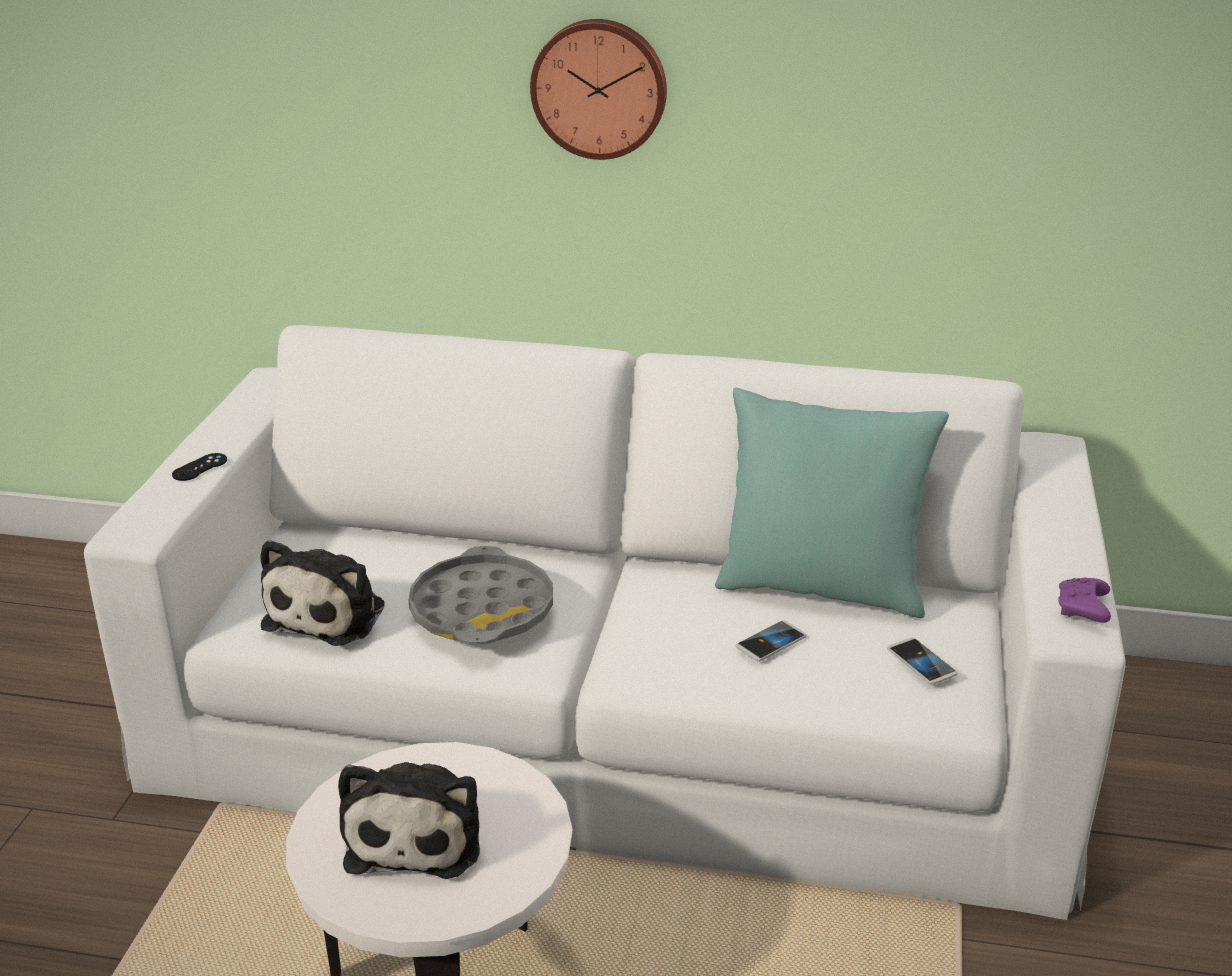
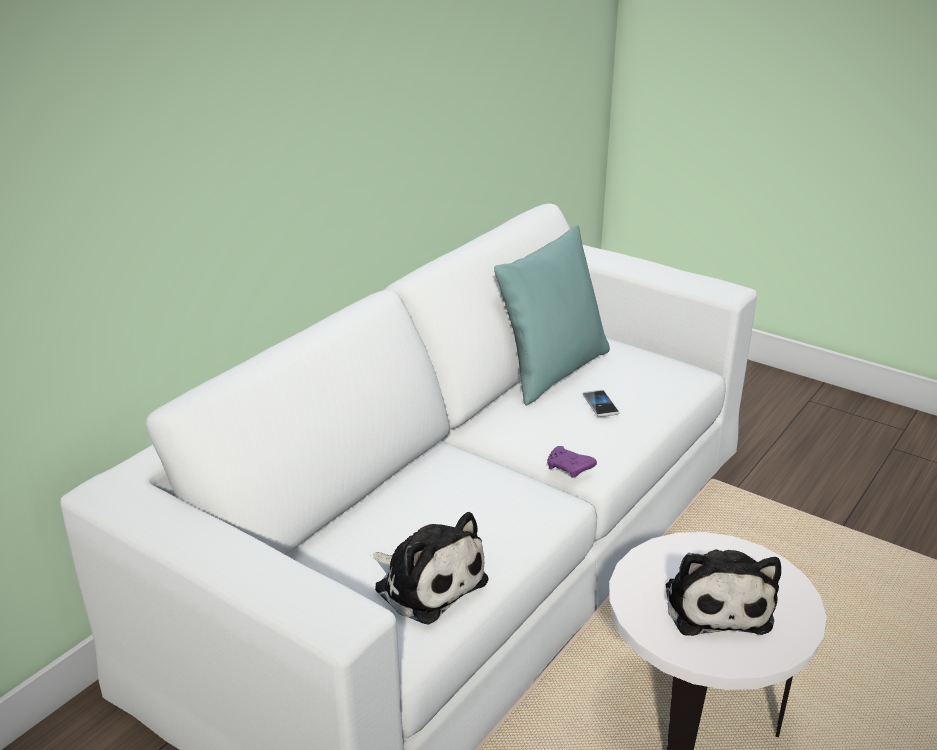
camera: 65 degrees left, 0 degrees up
black game controller [172,453,227,481] -> none
plush toy [338,762,480,879] -> plush toy turned 60 degrees clockwise [666,549,781,636]
grey tray [408,546,553,645] -> none
wall clock [530,19,667,160] -> none
phone [887,638,957,684] -> none
purple game controller [1058,577,1111,623] -> purple game controller moved to [547,446,597,478]

